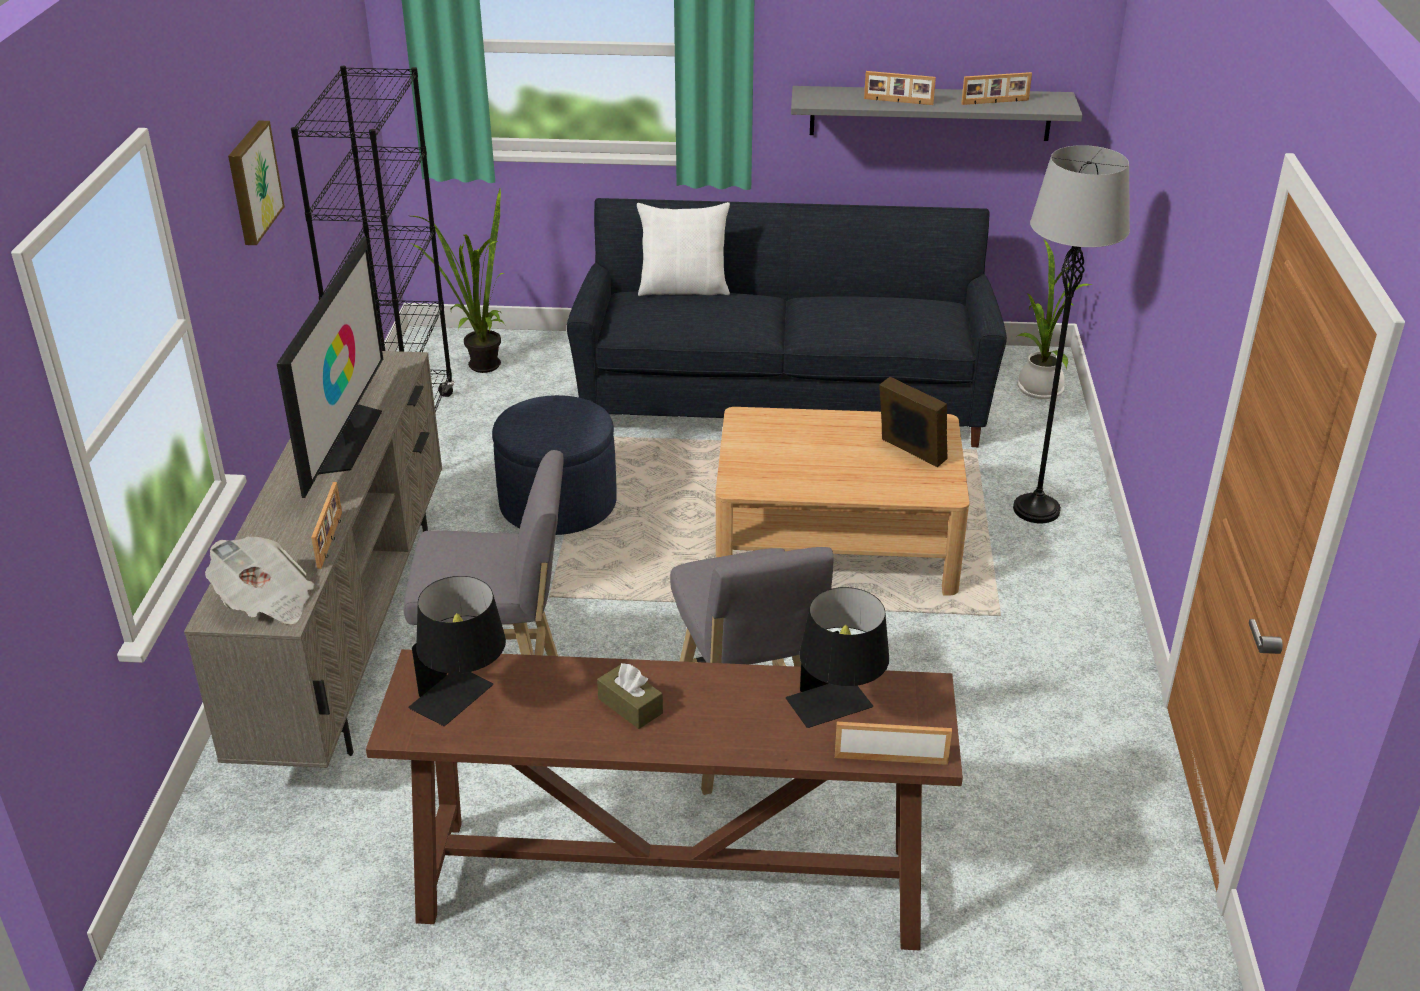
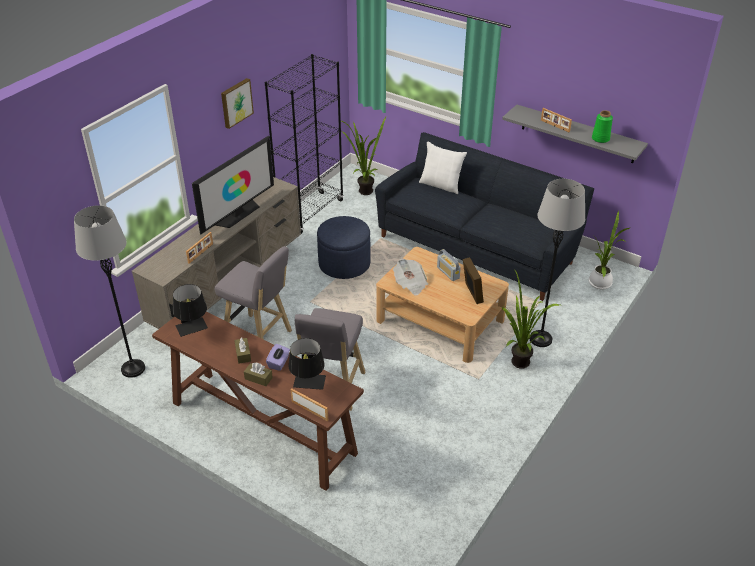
camera: 30 degrees right, 5 degrees up
newspaper [205,537,314,625] -> newspaper moved to [393,258,428,296]
picture frame [961,72,1032,105] -> green vase [592,110,613,143]
none -> grey floor lamp [74,205,145,378]
none -> brown tissue box [244,363,273,386]
none -> purple tissue box [266,344,290,371]
none -> radio [437,249,461,281]
none -> potted plant [502,269,560,369]

